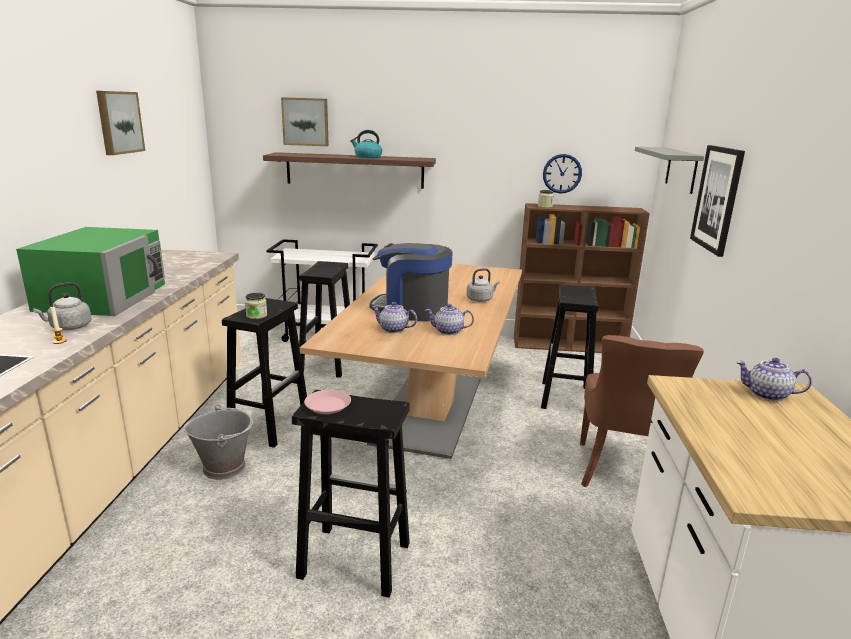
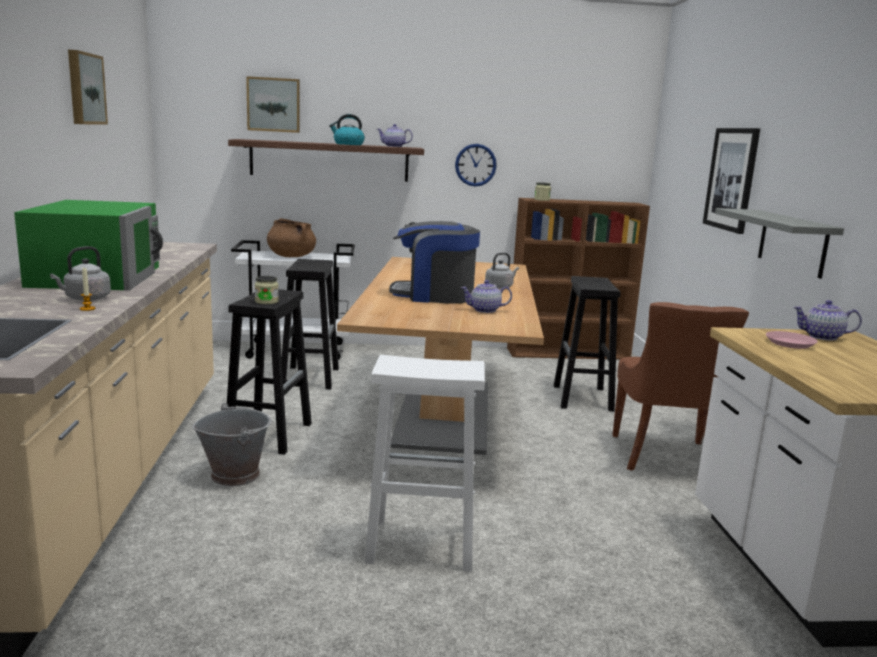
camera: 10 degrees left, 5 degrees down
black stool [292,390,410,598] -> white stool [365,355,485,572]
pink plate [304,390,351,414] -> pink plate moved to [766,331,818,349]
teapot [372,302,417,333] -> teapot moved to [377,124,413,147]
wall clock [543,154,582,194] -> wall clock moved to [455,144,497,186]
grey shelf [635,147,704,194] -> grey shelf moved to [715,208,844,279]
none -> brown cooking pot [267,218,316,257]

